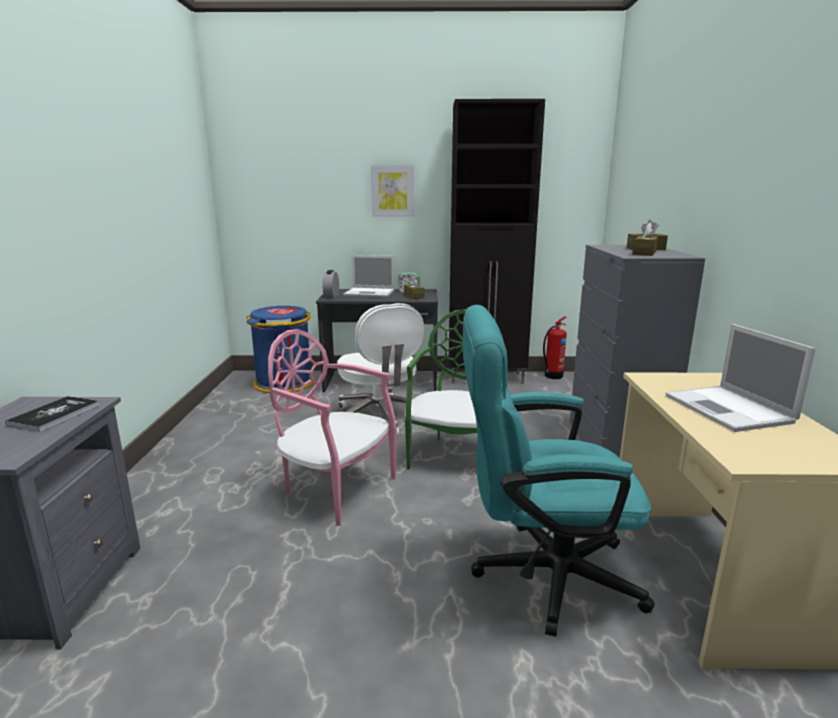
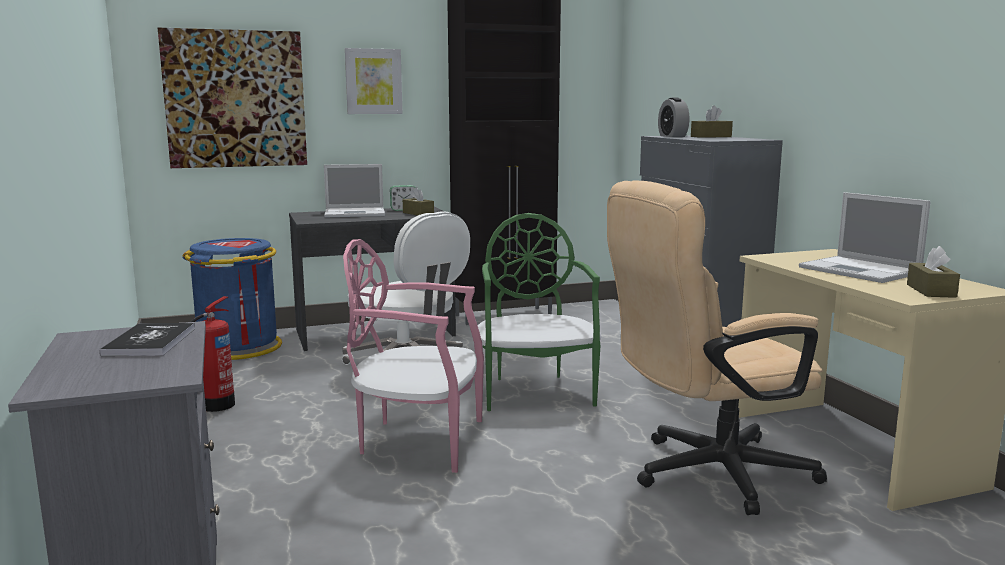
camera: 20 degrees left, 5 degrees down
alarm clock [322,270,339,298] -> alarm clock moved to [658,97,689,137]
turquoise office chair [463,305,655,637] -> beige office chair [607,180,827,515]
fire extinguisher [543,317,567,379] -> fire extinguisher moved to [190,296,235,412]
brown tissue box [632,223,658,256] -> brown tissue box moved to [907,246,960,298]
none -> picture [158,28,307,168]

